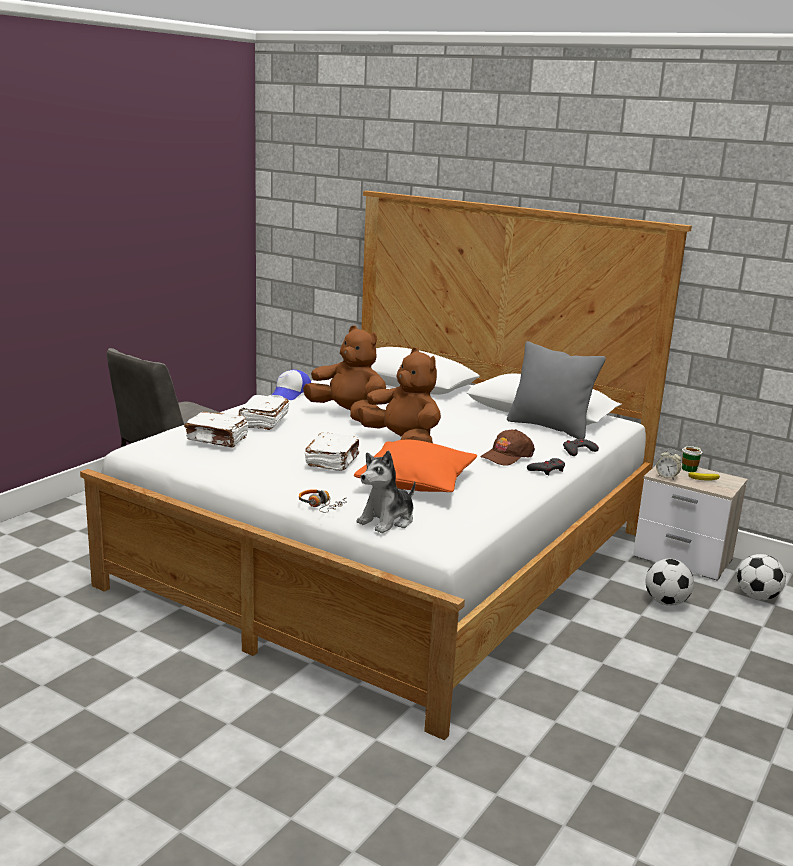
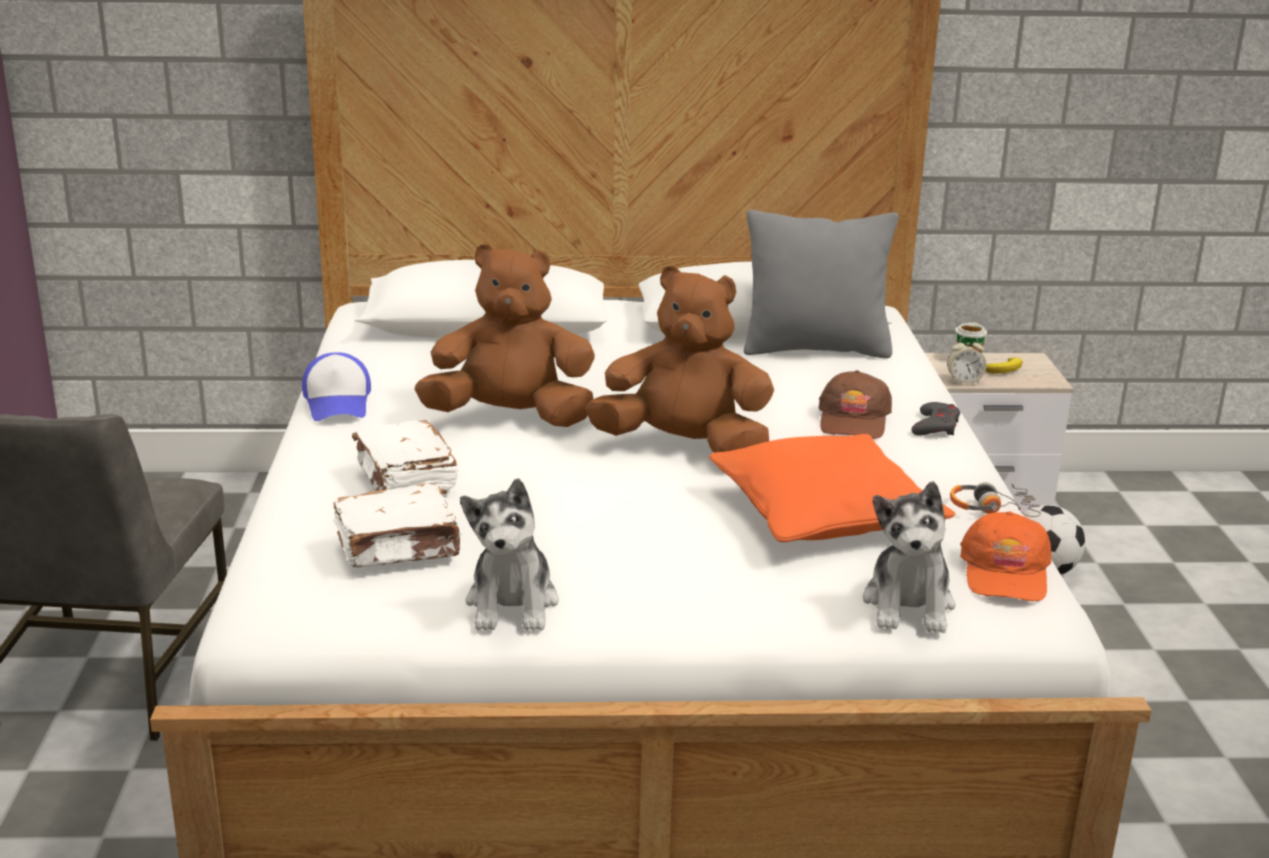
camera: 35 degrees left, 5 degrees up
headphones [299,489,347,512] -> headphones moved to [950,482,1041,517]
white book [305,432,359,471] -> none
grey game controller [563,439,599,456] -> none
football [737,554,786,600] -> none
none -> plush toy [460,478,559,631]
none -> orange cap [960,511,1051,601]

